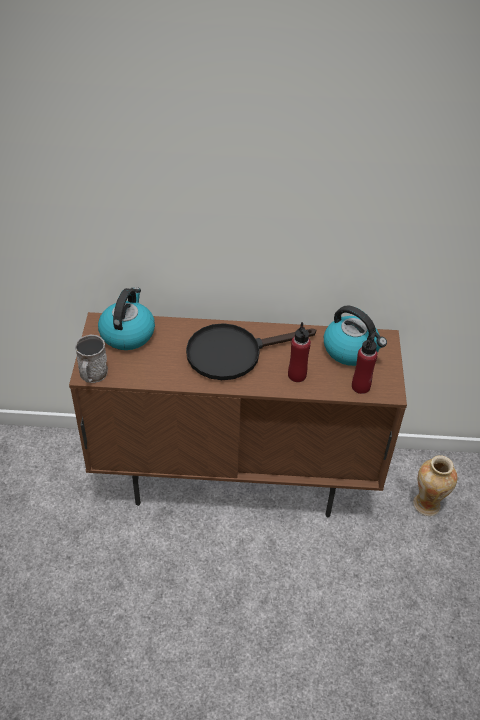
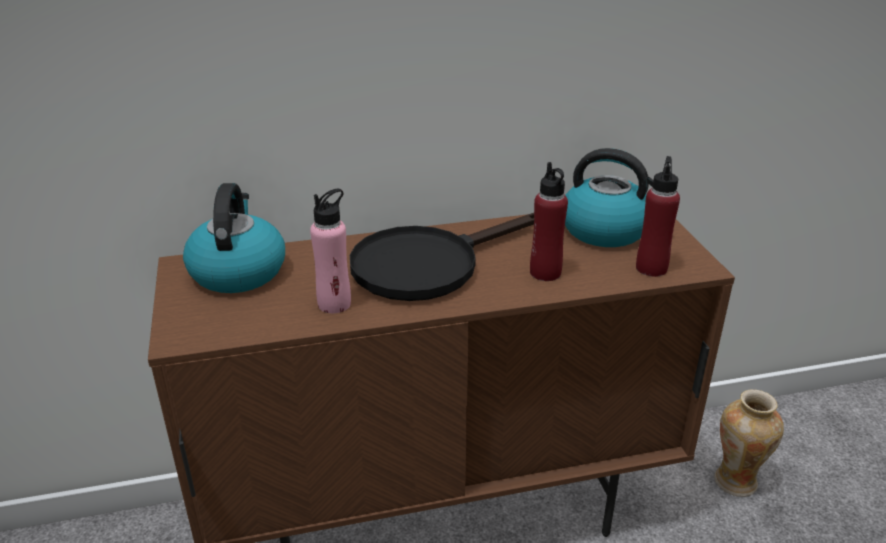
camera: 15 degrees left, 15 degrees down
grey mug [75,335,108,383] -> none
none -> pink bottle [310,189,351,313]

